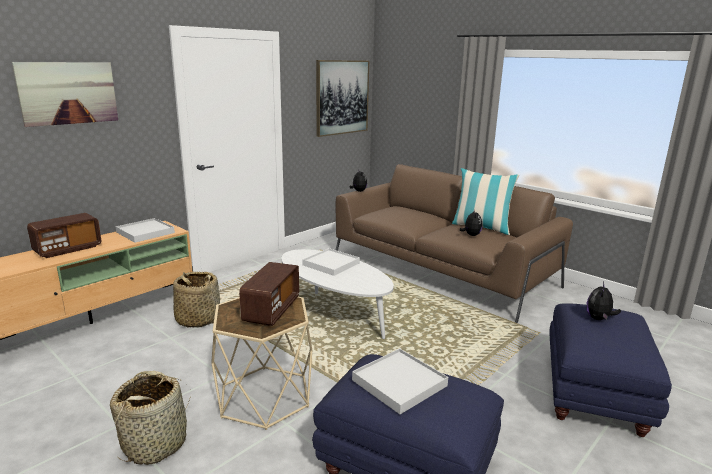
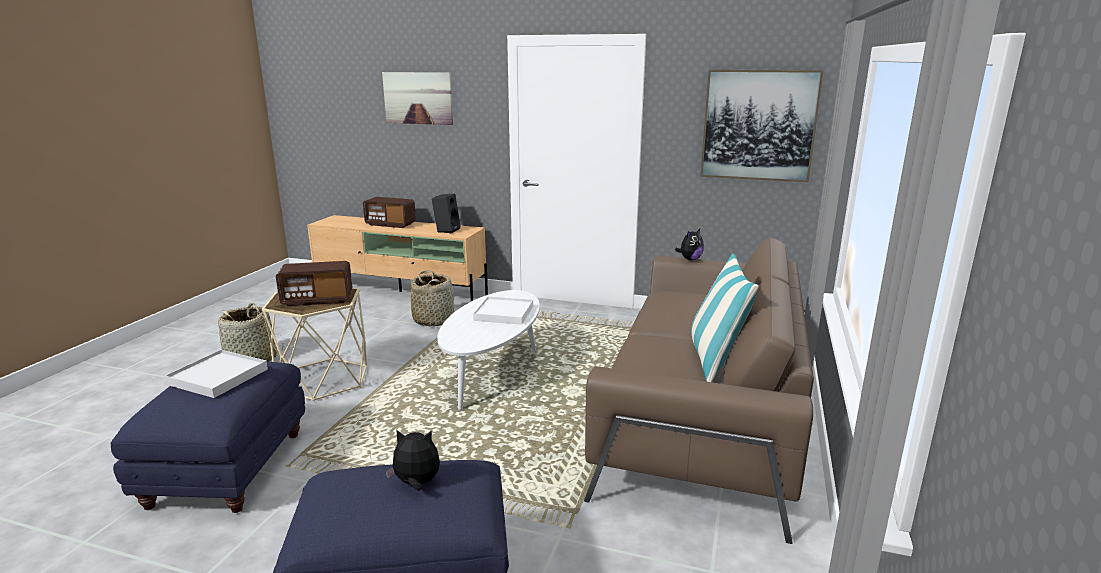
camera: 65 degrees right, 0 degrees up
white tray [115,218,175,243] -> black speaker [432,194,460,233]
plush toy [460,209,482,236] -> none

